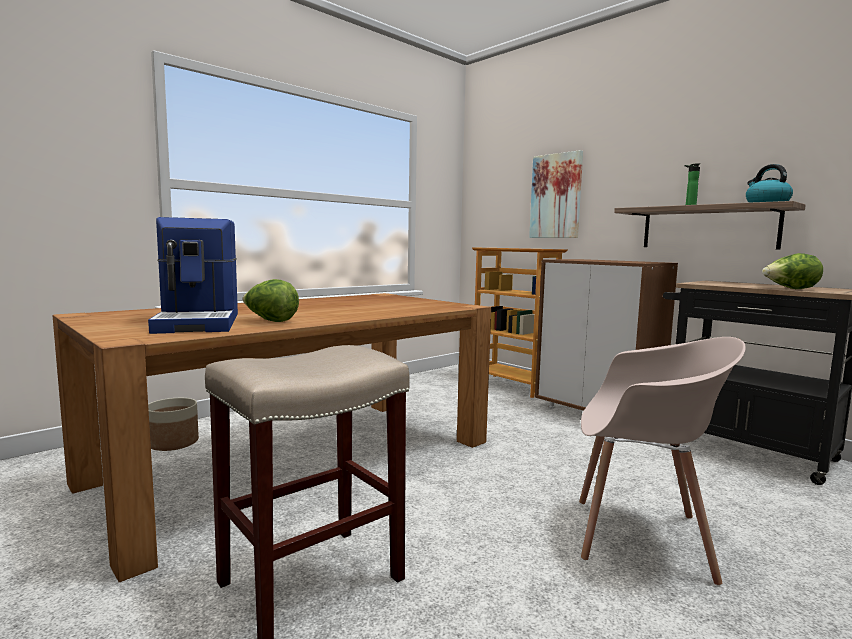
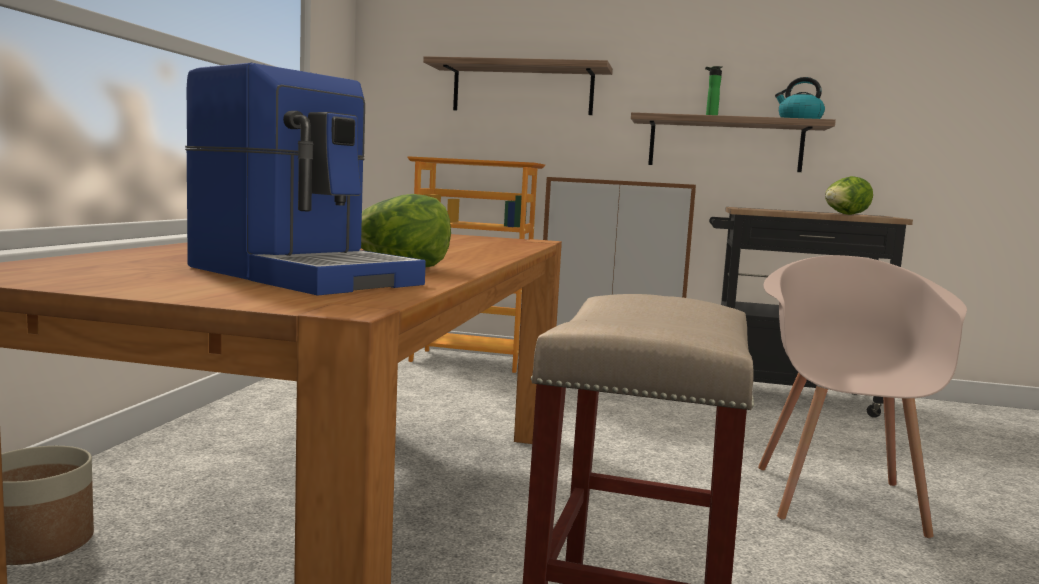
camera: 35 degrees left, 0 degrees up
picture [529,150,583,238] -> shelf [423,56,613,115]
beige chair [579,337,746,585] -> beige chair turned 60 degrees counterclockwise [758,255,967,538]

